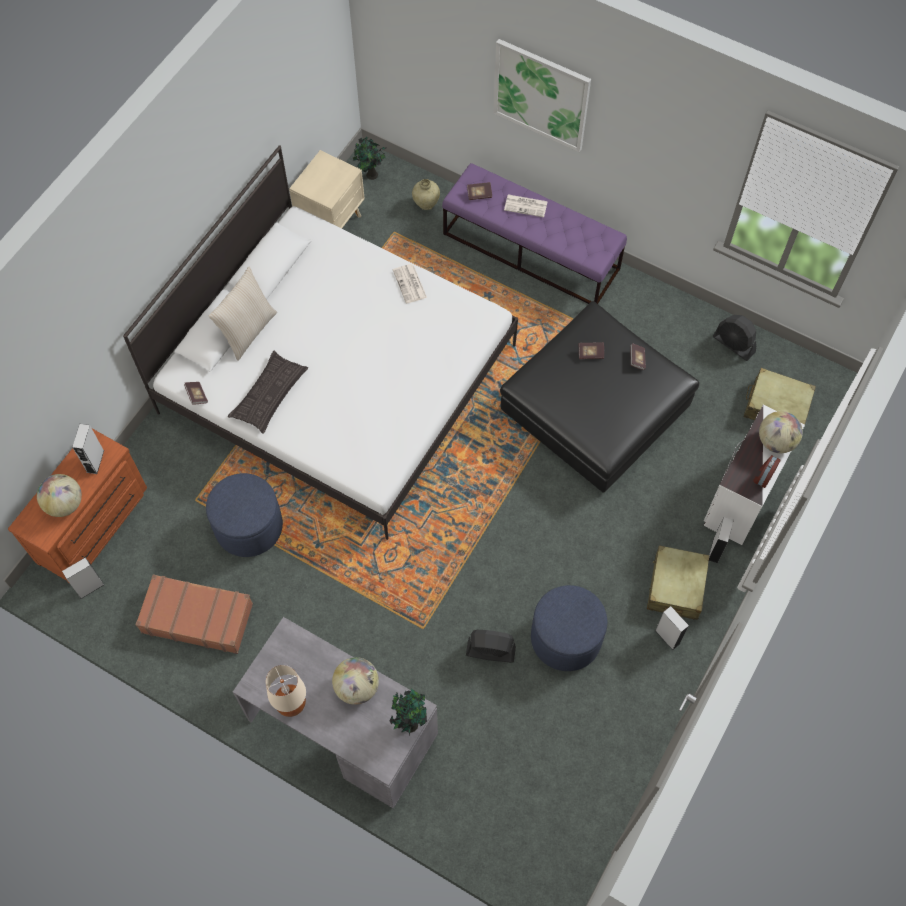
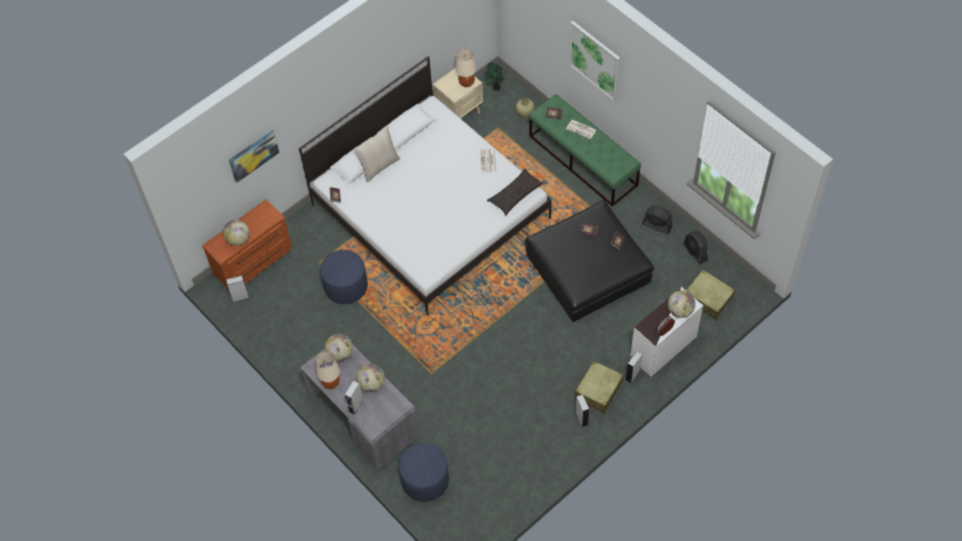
camera: 20 degrees right, 5 degrees down
grey speaker [72,424,104,474] -> grey speaker moved to [345,381,363,415]
brown suitcase [135,574,253,654] -> none
pillow [228,351,308,434] -> pillow moved to [487,168,544,215]
potted plant [390,689,427,736] -> none
purple bench [442,163,627,304] -> green bench [529,94,641,207]
black fan [466,630,516,663] -> black fan moved to [642,206,673,234]
blue ottoman [531,585,607,671] -> blue ottoman moved to [399,443,449,502]
none -> picture [229,130,279,183]
none -> globe [325,334,353,361]
none -> beige table lamp [456,48,476,87]

